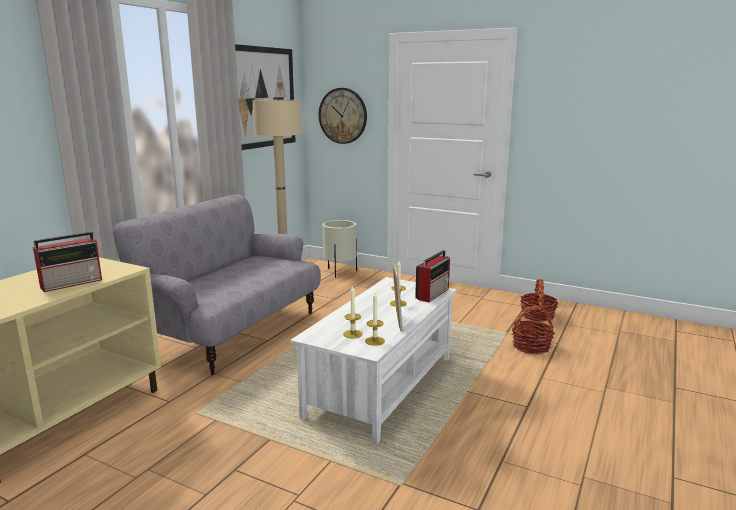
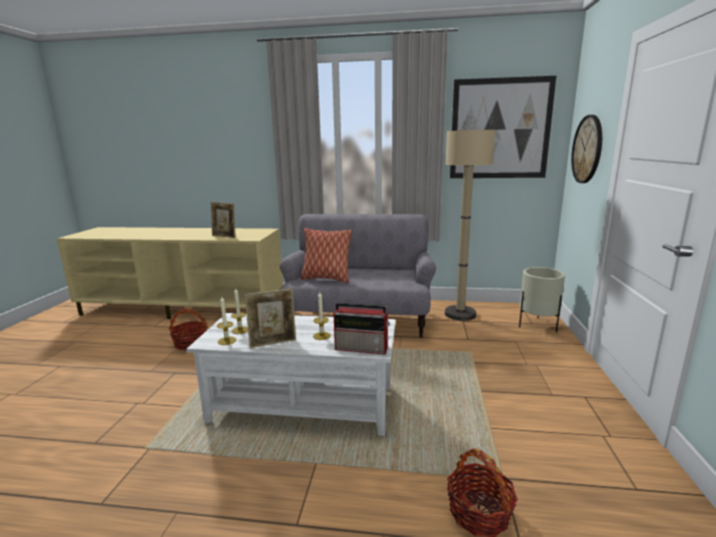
camera: 70 degrees right, 0 degrees up
radio [33,232,102,292] -> picture frame [211,202,236,238]
basket [520,279,558,322] -> basket moved to [169,309,207,350]
none -> pillow [301,228,352,283]

